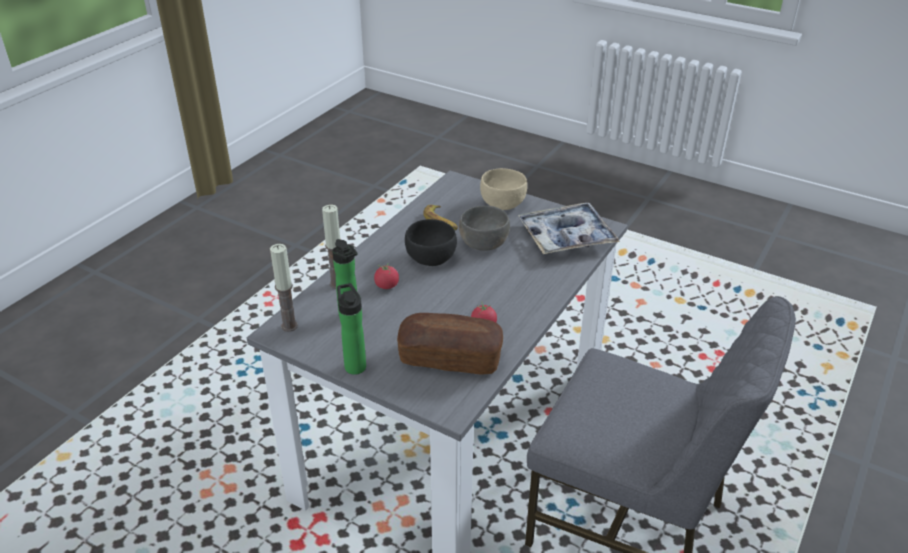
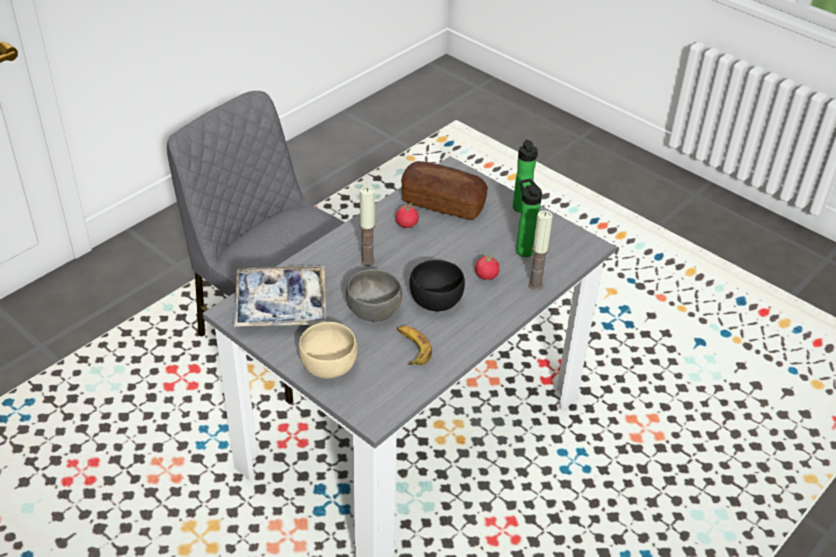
camera: 170 degrees left, 5 degrees up
candle [270,244,298,332] -> candle moved to [359,186,375,266]

